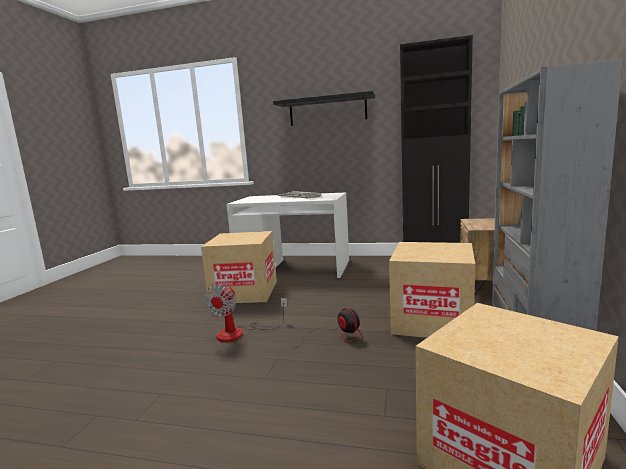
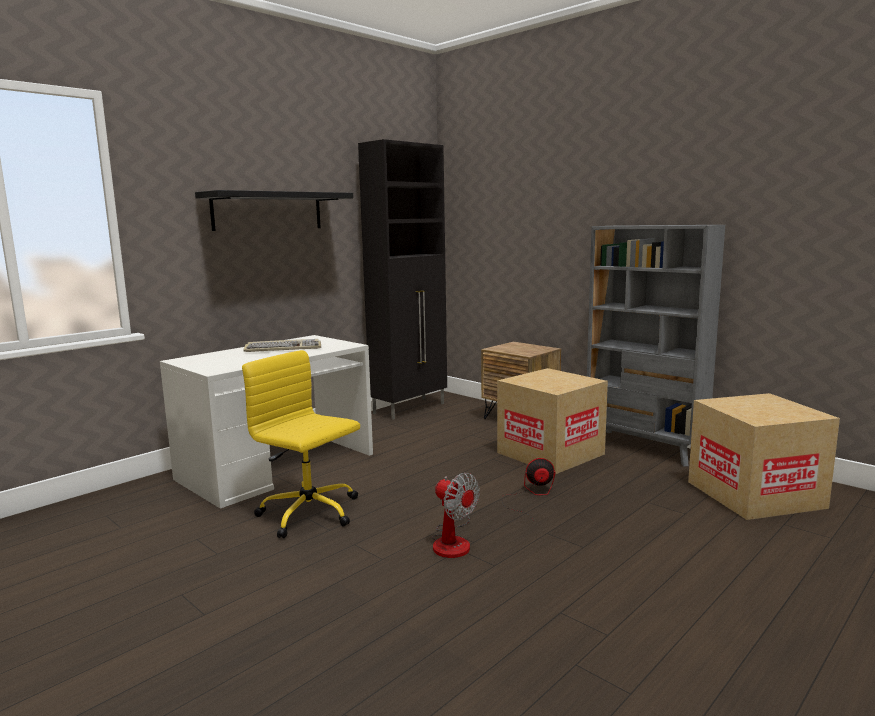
camera: 60 degrees left, 0 degrees up
cardboard box [201,231,277,303] -> yellow office chair [242,350,360,538]

